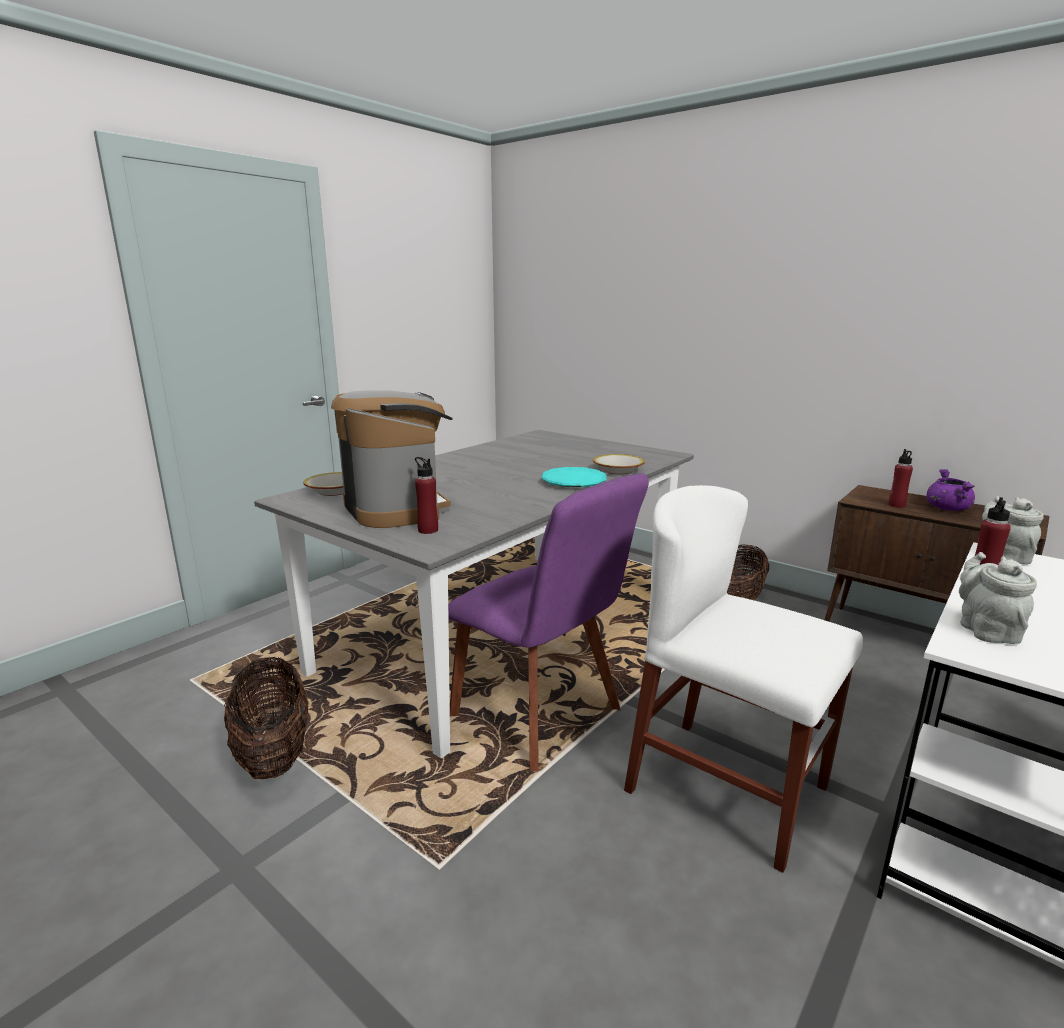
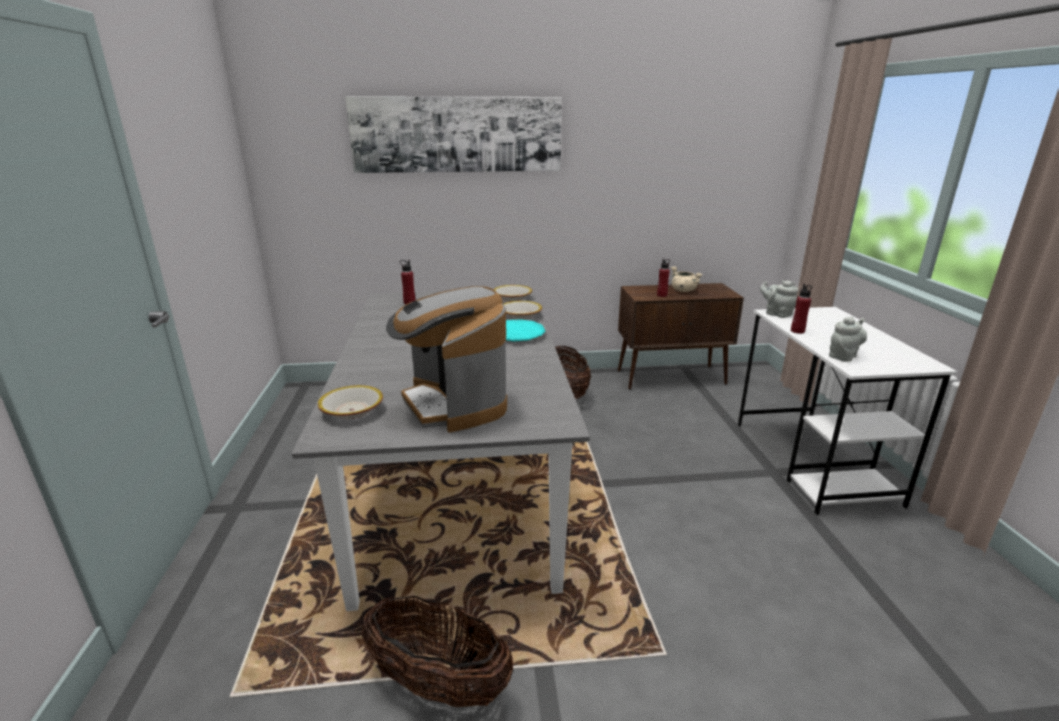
camera: 45 degrees left, 5 degrees up
coffee machine [331,390,453,528] -> coffee machine turned 135 degrees counterclockwise [386,286,507,433]
red bottle [415,457,438,534] -> red bottle moved to [400,260,415,304]
purple chair [448,473,649,771] -> none
white chair [624,485,863,873] -> none
purple cooking pot [926,469,975,511] -> beige cooking pot [671,266,703,292]
grey teapot [959,552,1037,644] -> grey teapot turned 90 degrees clockwise [829,316,867,362]
none -> picture [345,97,562,173]
none -> bowl [494,285,532,301]

